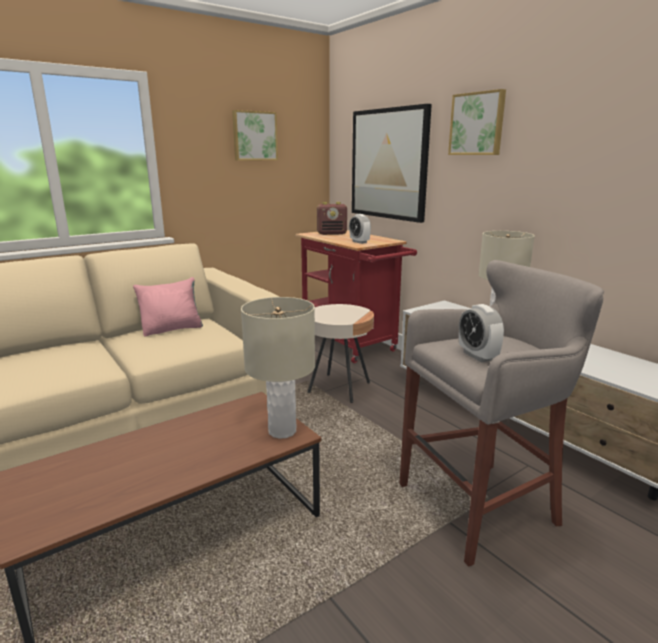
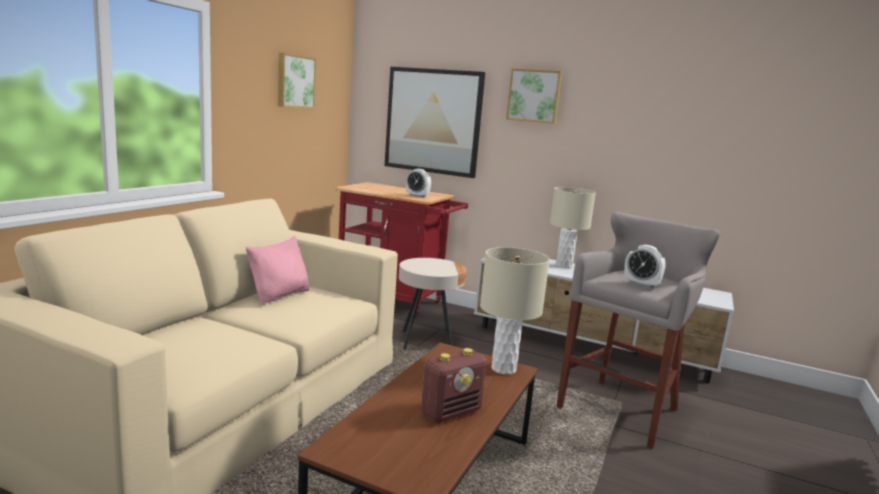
camera: 30 degrees left, 5 degrees down
radio [317,202,347,235] -> radio moved to [421,348,487,423]

